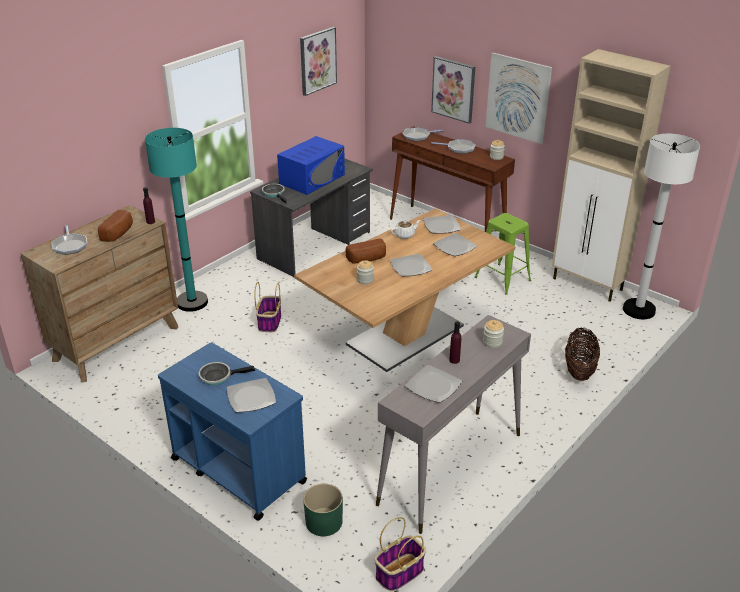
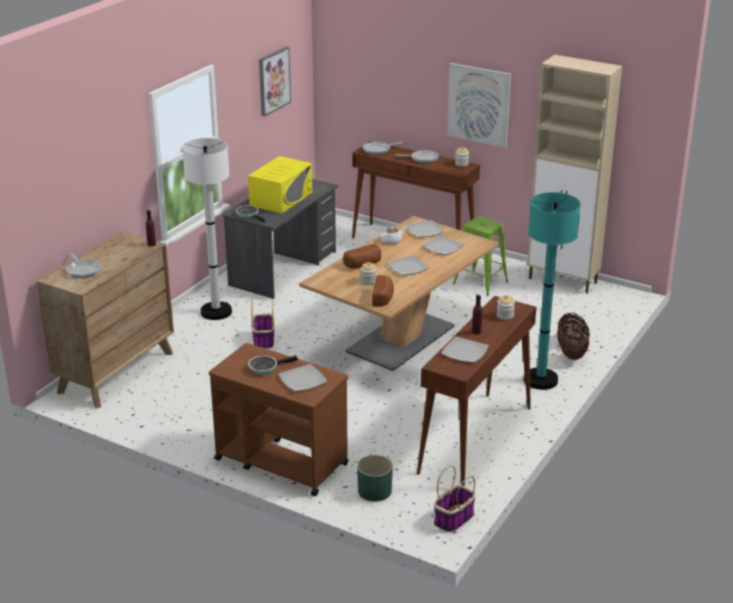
camera: 10 degrees left, 5 degrees down
bread [98,210,133,242] -> bread moved to [372,275,394,307]
turquoise floor lamp [145,128,208,312] -> turquoise floor lamp moved to [524,192,581,390]
blue cart [158,342,307,521] -> brown cart [209,343,349,496]
blue microwave [277,136,345,195] -> yellow microwave [248,156,313,214]
grey console table [376,315,531,534] -> brown console table [417,296,536,486]
picture [431,56,475,124] -> none
white floor lamp [623,134,700,319] -> white floor lamp moved to [182,138,232,320]

